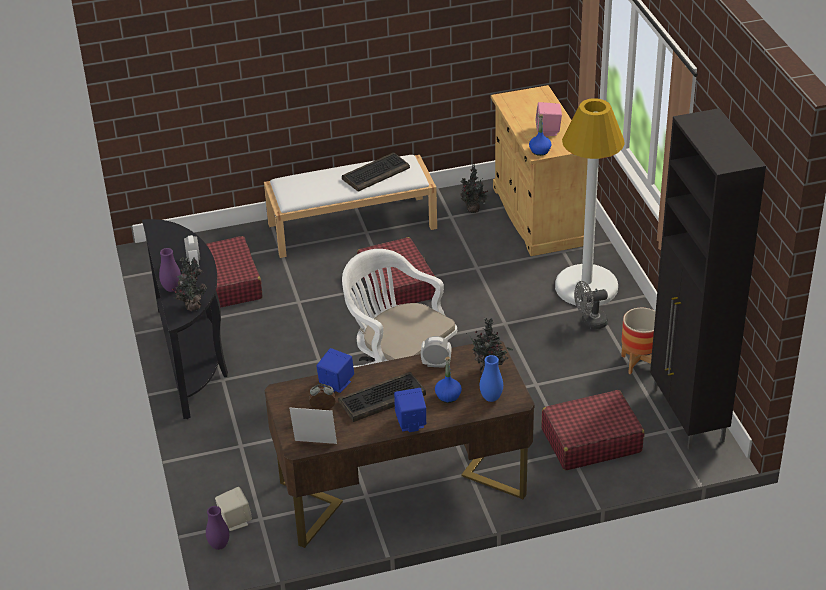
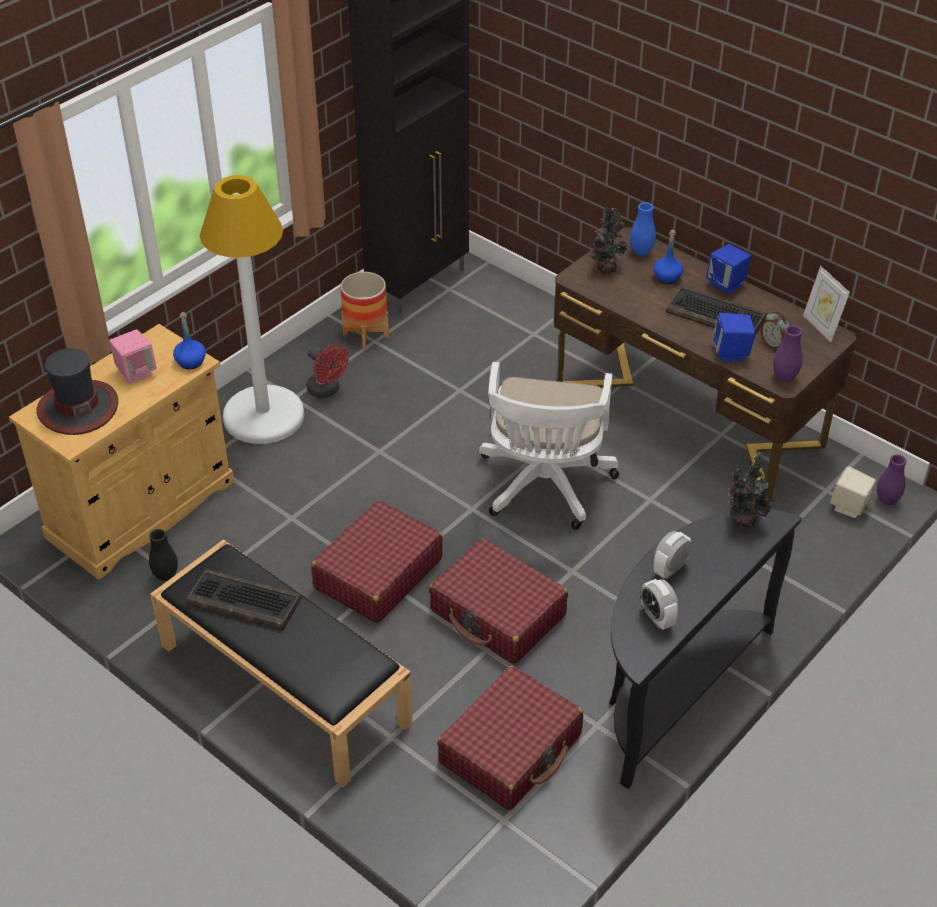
camera: 125 degrees left, 5 degrees up
purple vase [159,248,181,292] -> purple vase moved to [773,325,802,382]
white bench [264,155,437,258] -> black bench [150,539,413,787]
alarm clock [421,336,452,368] -> alarm clock moved to [641,579,679,630]
potted plant [460,164,489,213] -> black vase [149,529,178,581]
red suitcase [541,390,645,470] -> red suitcase moved to [429,538,568,664]
grey fan [574,281,608,330] -> red fan [307,344,349,398]
none -> hat [36,348,118,435]

